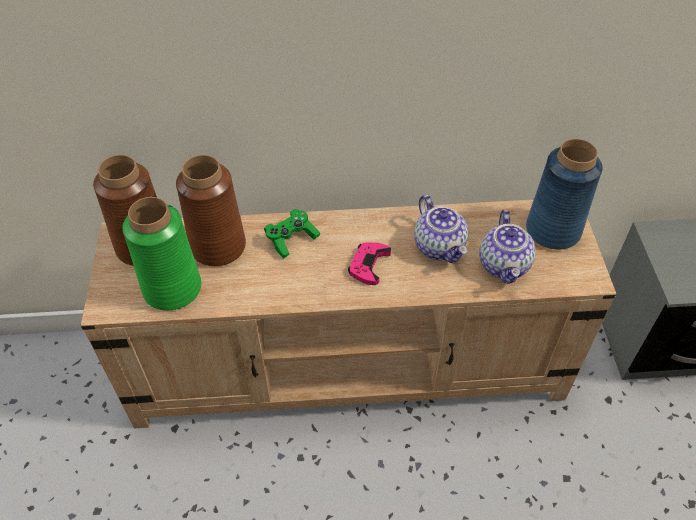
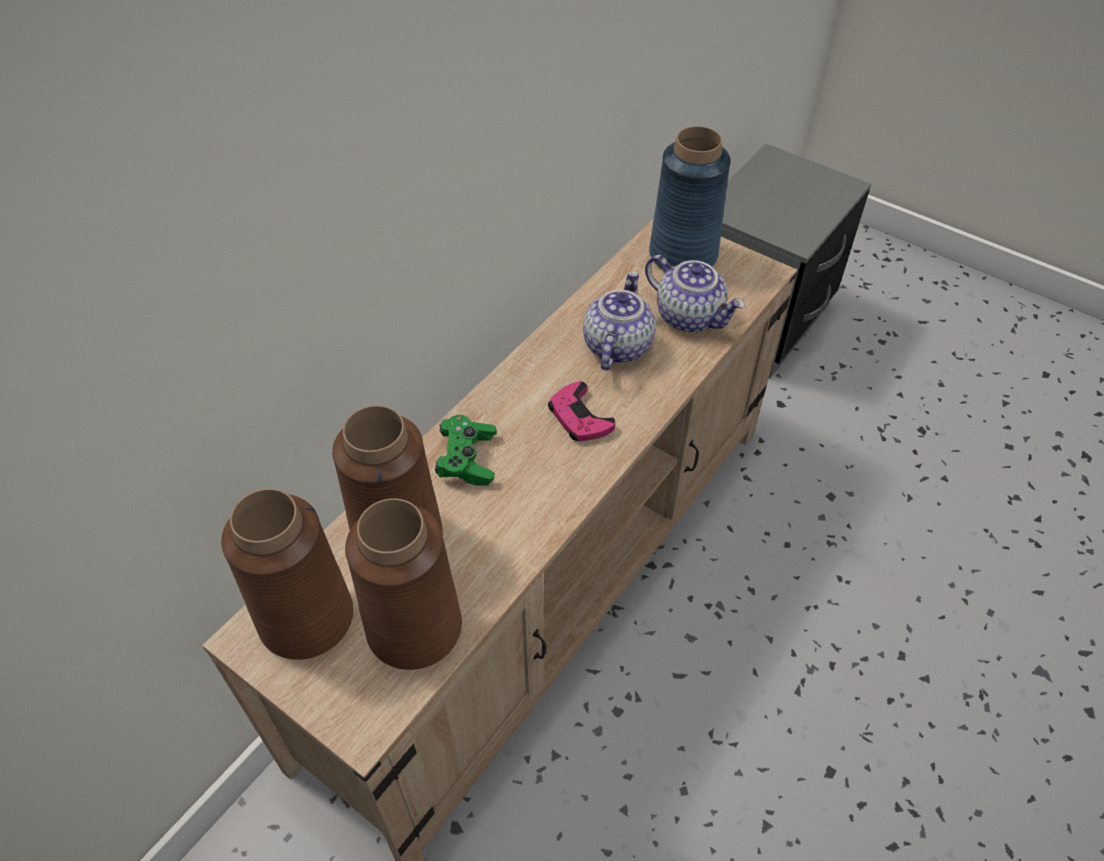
camera: 50 degrees left, 0 degrees up
green vase [122,197,201,311] -> brown vase [345,498,462,670]
teapot [414,195,468,263] -> teapot turned 90 degrees counterclockwise [583,270,655,371]

